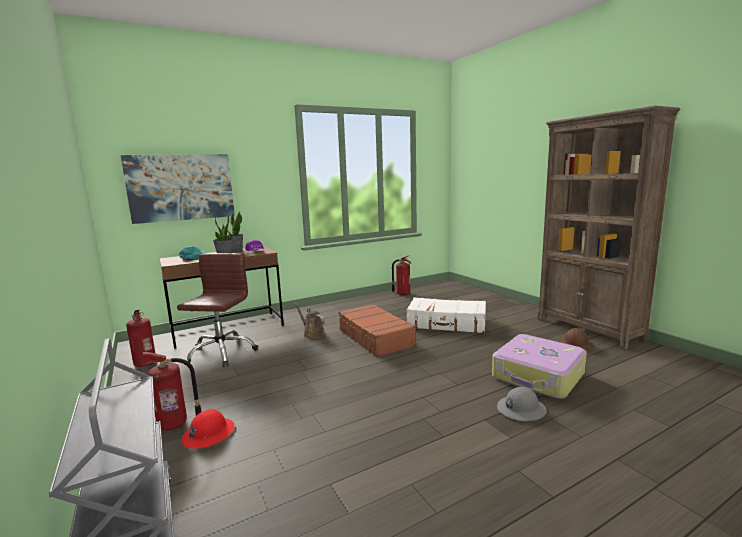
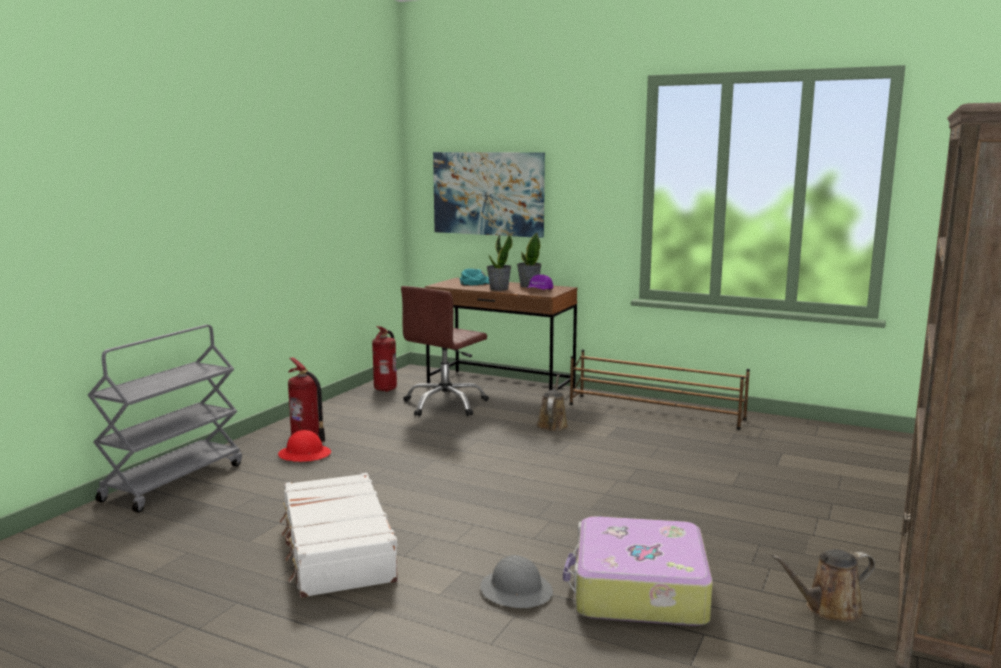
camera: 55 degrees right, 0 degrees up
brown office chair [177,253,258,367] -> brown office chair turned 150 degrees clockwise [401,286,489,416]
brown suitcase [338,304,416,357] -> none
fire extinguisher [392,255,411,295] -> none
white suitcase [406,297,486,333] -> white suitcase moved to [280,473,398,598]
brown hard hat [558,328,594,351] -> brown watering can [772,549,875,622]
none -> brown shoe rack [570,350,750,430]

